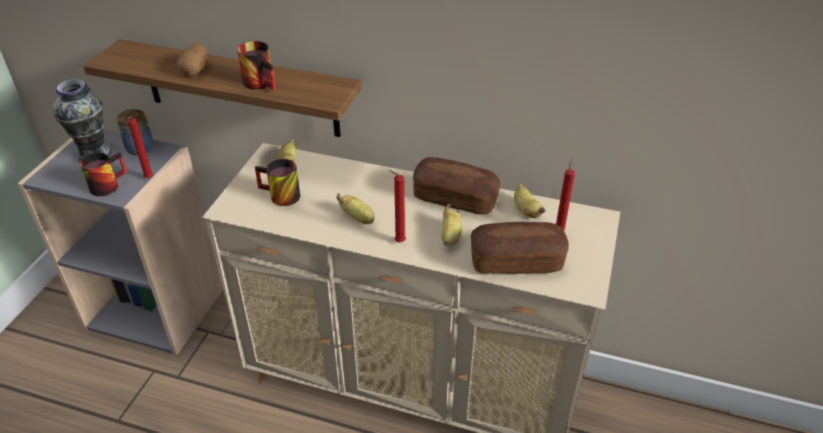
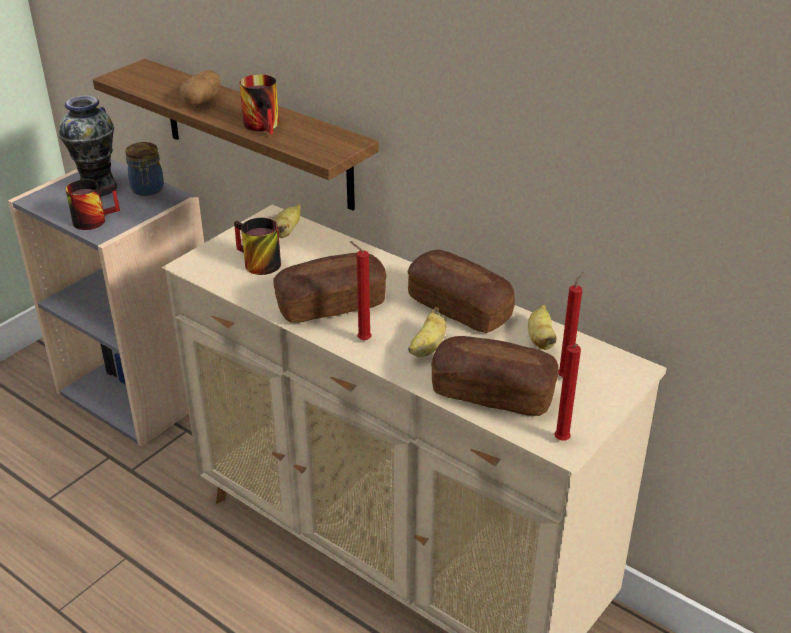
camera: 20 degrees right, 5 degrees down
red candle [128,117,153,178] -> red candle moved to [554,344,581,441]
banana [337,193,375,224] -> bread [273,253,387,323]

